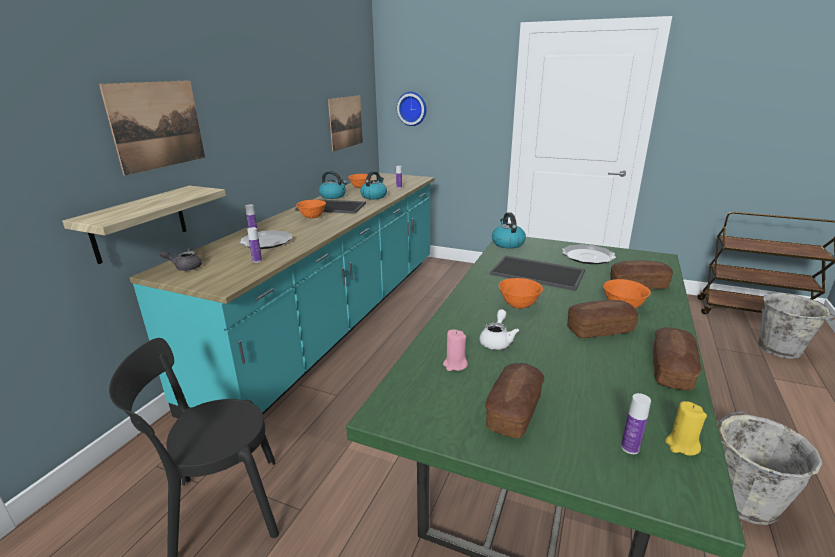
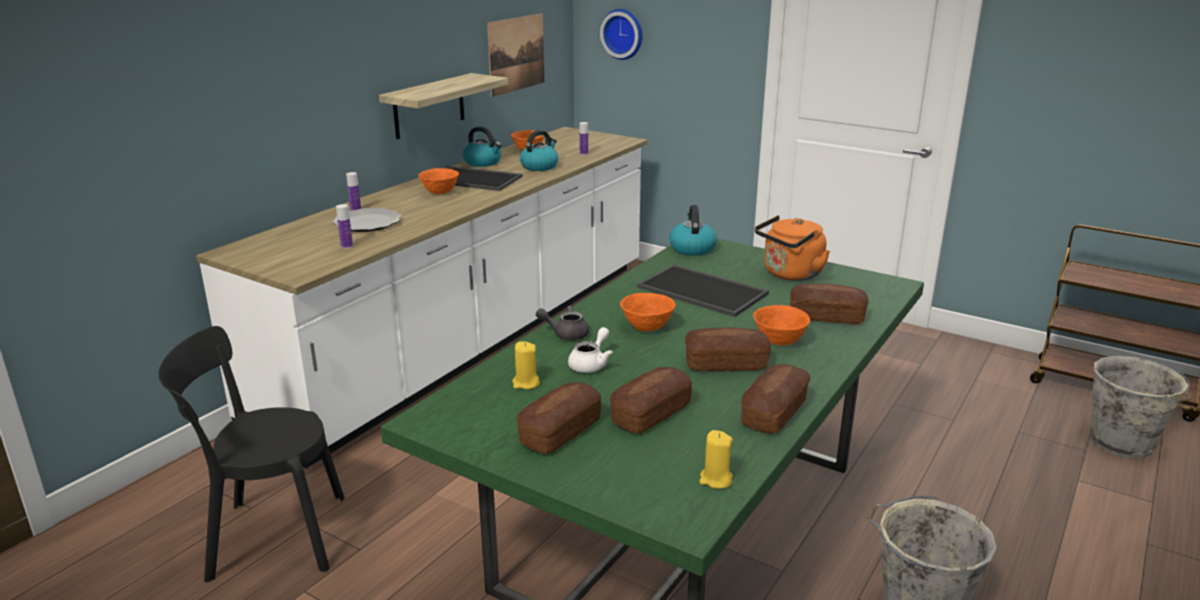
camera: 10 degrees right, 0 degrees up
shelf [62,186,226,264] -> shelf moved to [379,73,508,139]
picture [99,80,205,175] -> none
turquoise counter [130,173,435,418] -> white counter [196,127,648,468]
grey teapot [160,248,202,271] -> grey teapot moved to [536,306,589,340]
pink candle [443,329,468,371] -> yellow candle [512,342,540,389]
plate [562,244,616,264] -> orange kettle [755,215,830,281]
bottle [621,393,651,454] -> none
none -> bread [610,367,692,434]

